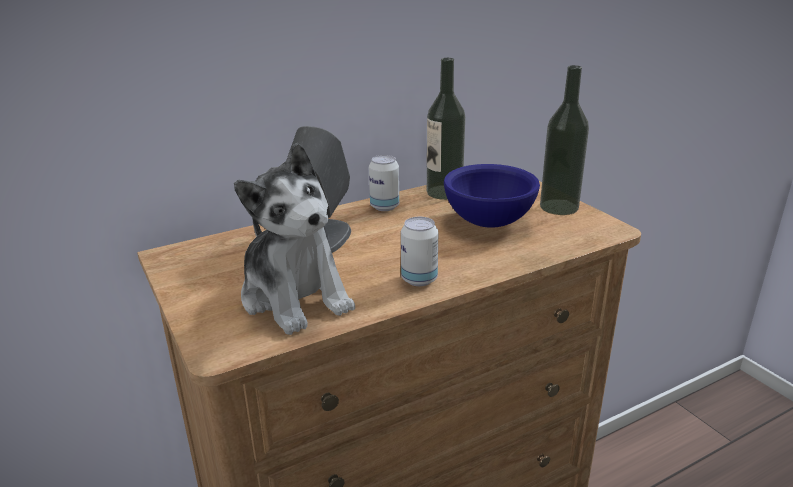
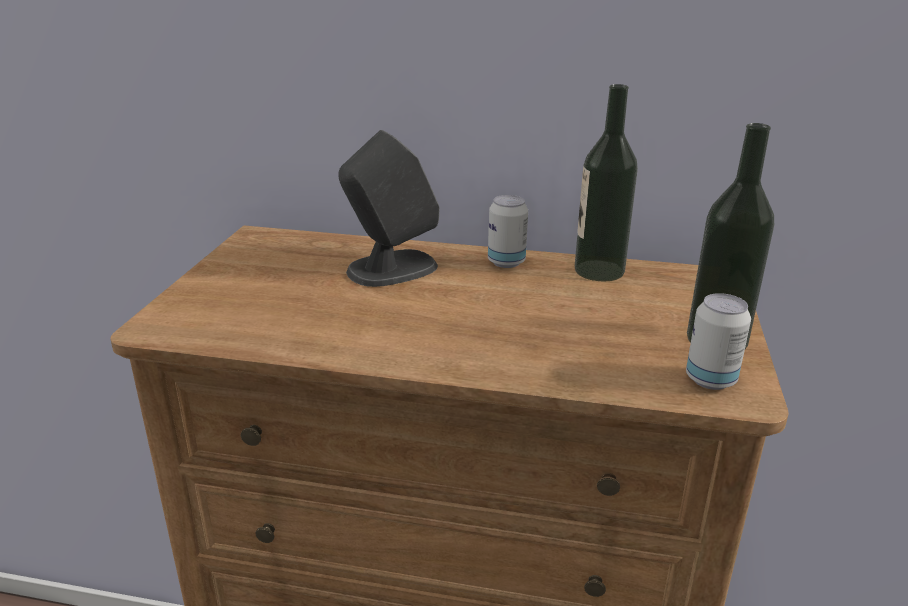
camera: 40 degrees right, 0 degrees up
plush toy [234,142,355,335] -> none
can [401,217,438,286] -> can moved to [686,293,751,390]
blue bowl [444,164,540,228] -> none

